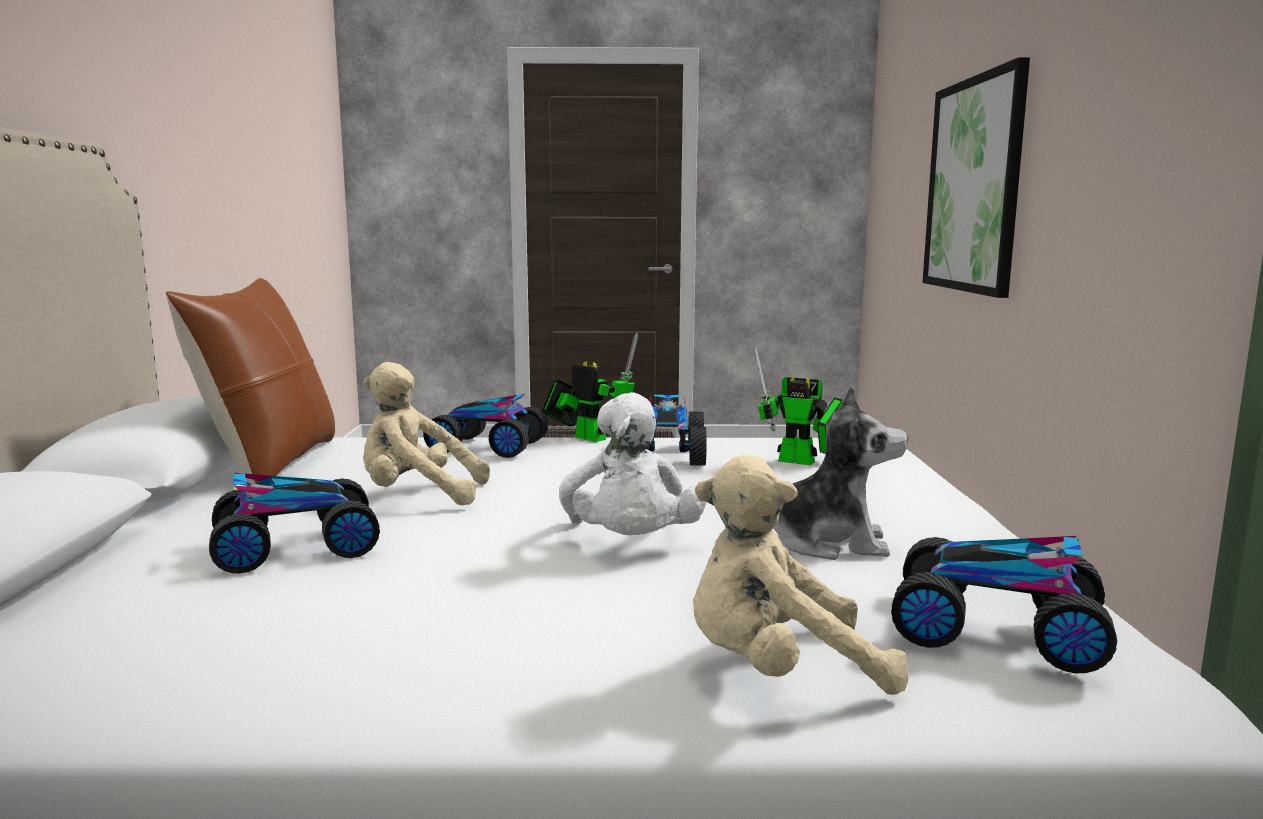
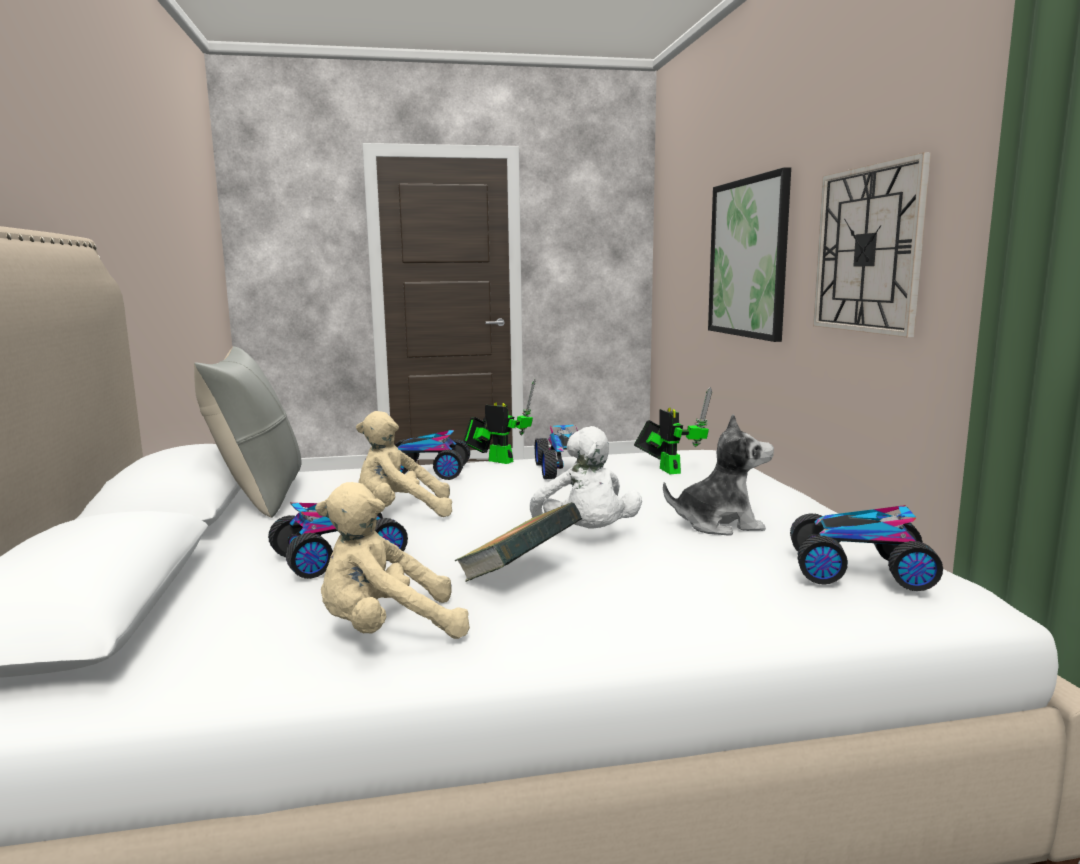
camera: 10 degrees left, 0 degrees up
brown pillow [166,278,335,484] -> grey pillow [194,346,301,518]
beige plush toy [693,455,908,695] -> beige plush toy moved to [315,482,470,639]
toy robot [754,347,843,465] -> toy robot turned 120 degrees counterclockwise [634,387,712,474]
none -> book [454,502,582,581]
none -> wall clock [813,152,931,337]

